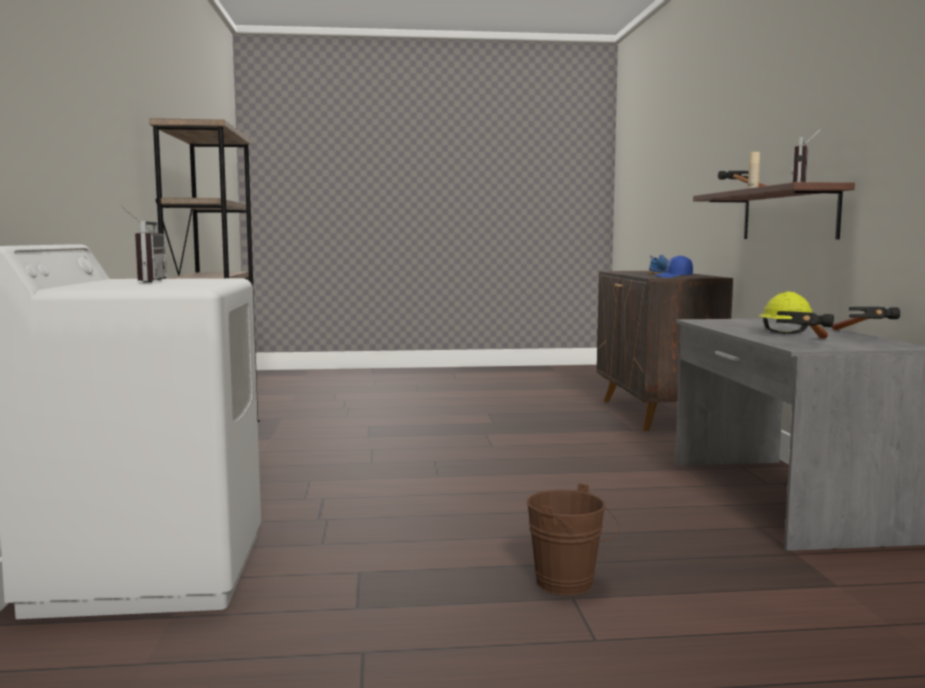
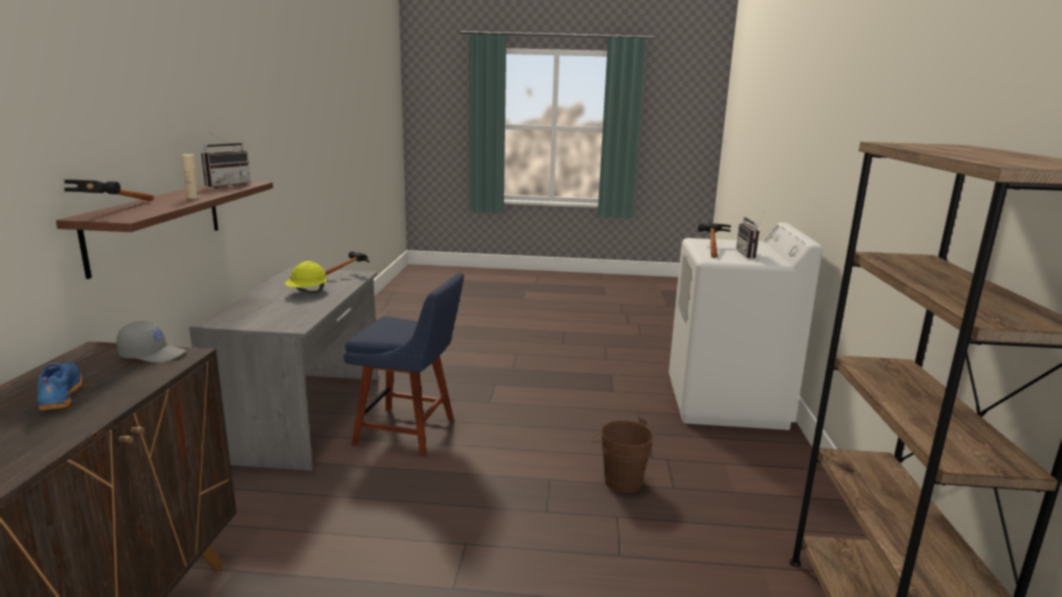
camera: 170 degrees left, 10 degrees up
brown bucket [527,483,619,596] -> brown bucket moved to [591,418,654,493]
blue cap [654,255,693,278] -> grey cap [116,321,185,363]
hammer [832,307,900,330] -> hammer moved to [698,223,731,258]
none -> blue chair [344,273,464,457]

